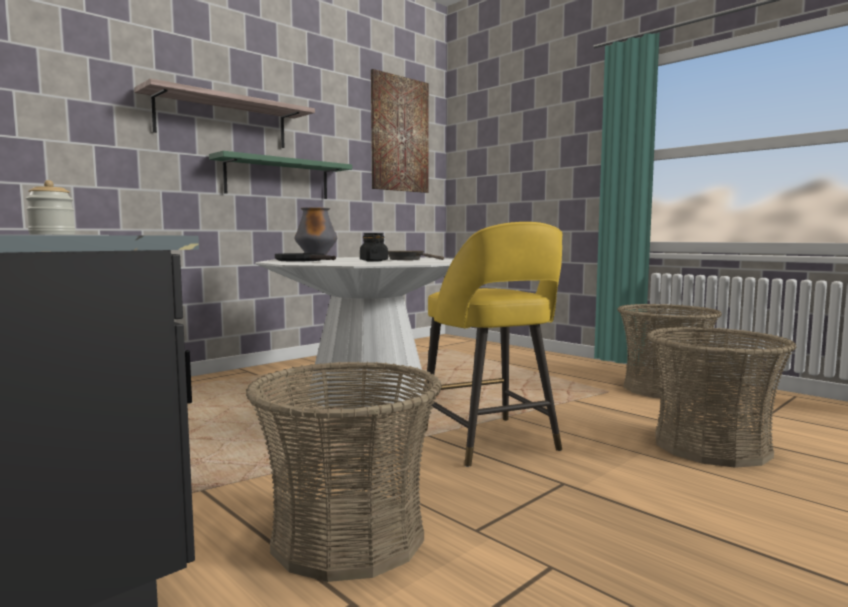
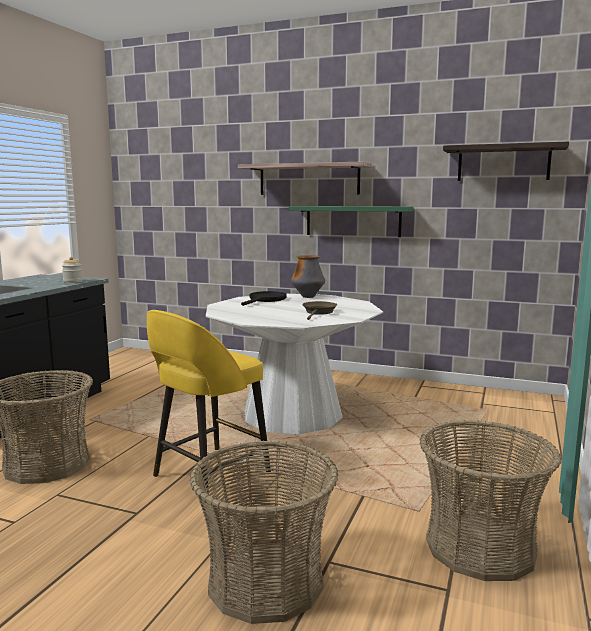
camera: 65 degrees right, 5 degrees up
black jar [360,233,388,262] -> none
picture [371,69,429,193] -> shelf [443,141,569,181]

